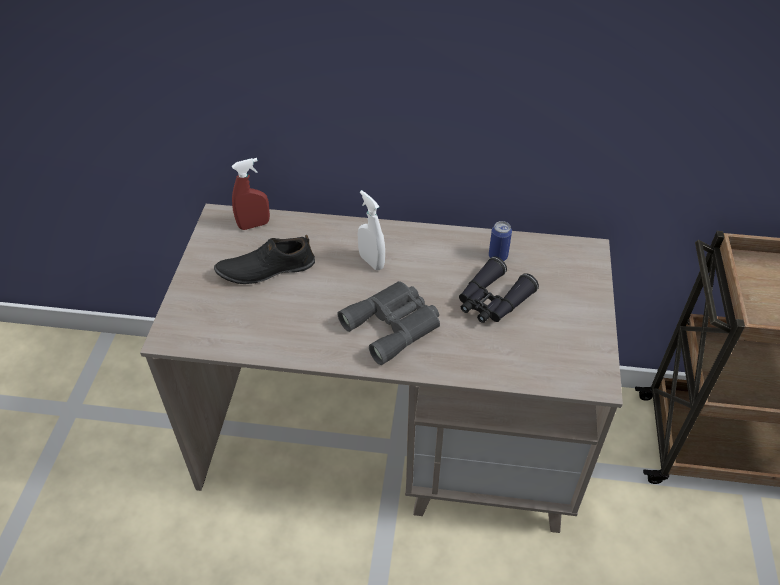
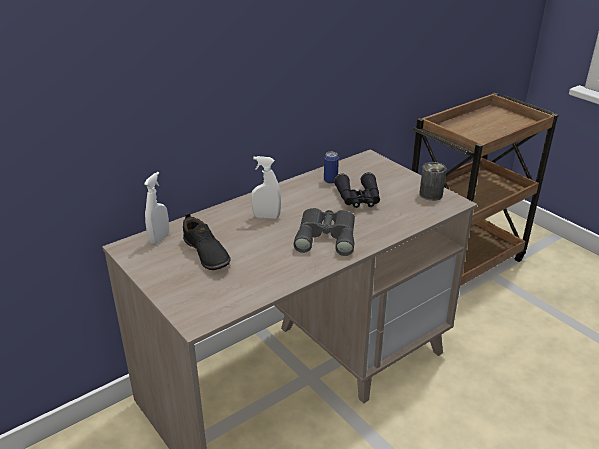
camera: 45 degrees left, 15 degrees down
black shoe [214,235,315,284] -> black shoe turned 60 degrees counterclockwise [183,213,231,270]
red spray bottle [232,158,270,230] -> white spray bottle [144,172,169,245]
none -> can [419,162,446,201]

